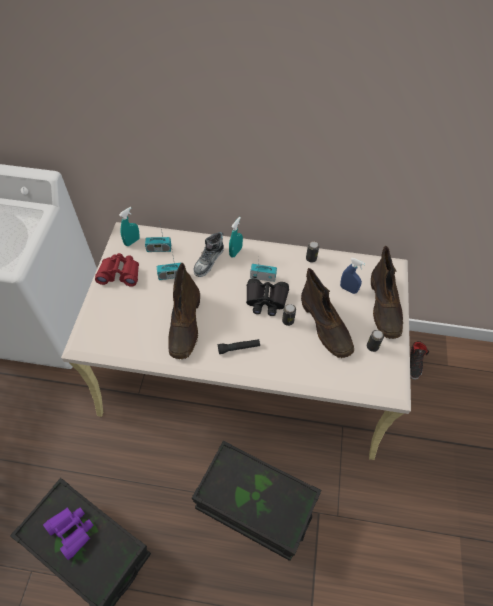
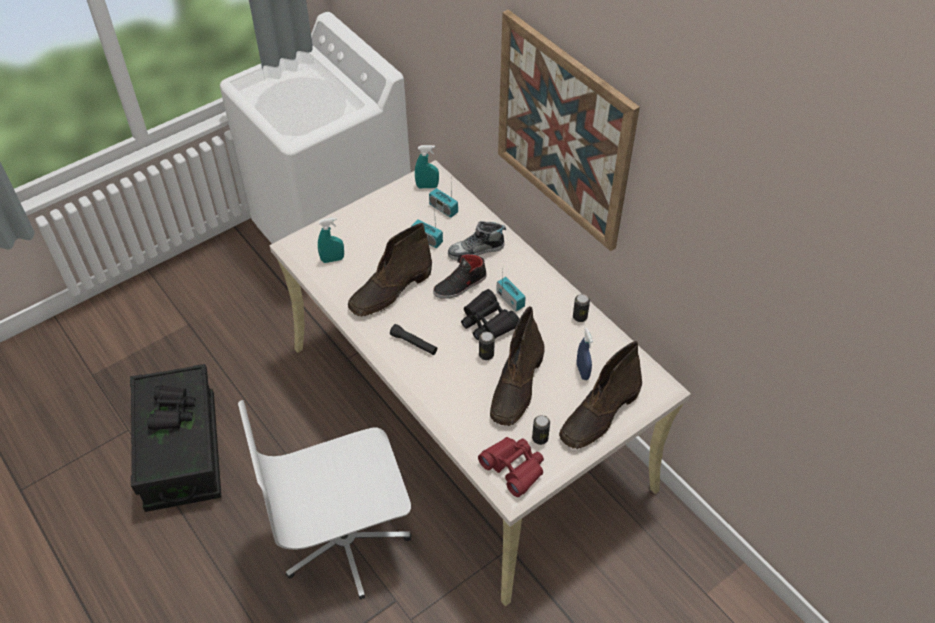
camera: 45 degrees right, 5 degrees down
purple binoculars [43,508,94,560] -> black binoculars [148,385,196,430]
red binoculars [95,253,139,287] -> red binoculars moved to [478,437,544,497]
black storage box [192,440,322,561] -> white office chair [238,400,411,600]
turquoise spray bottle [229,217,243,258] -> turquoise spray bottle moved to [318,218,344,263]
black shoe [410,341,429,380] -> black shoe moved to [433,254,486,299]
none -> picture [498,10,640,251]

